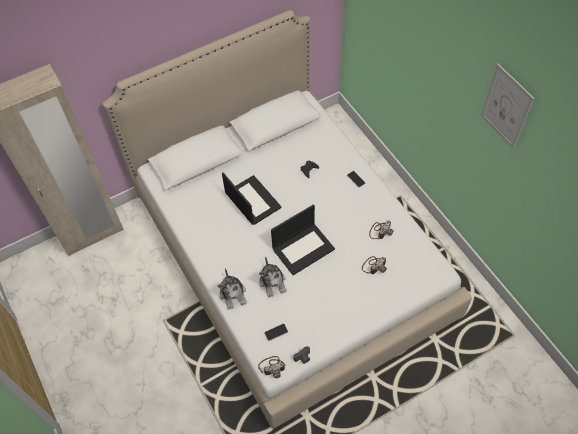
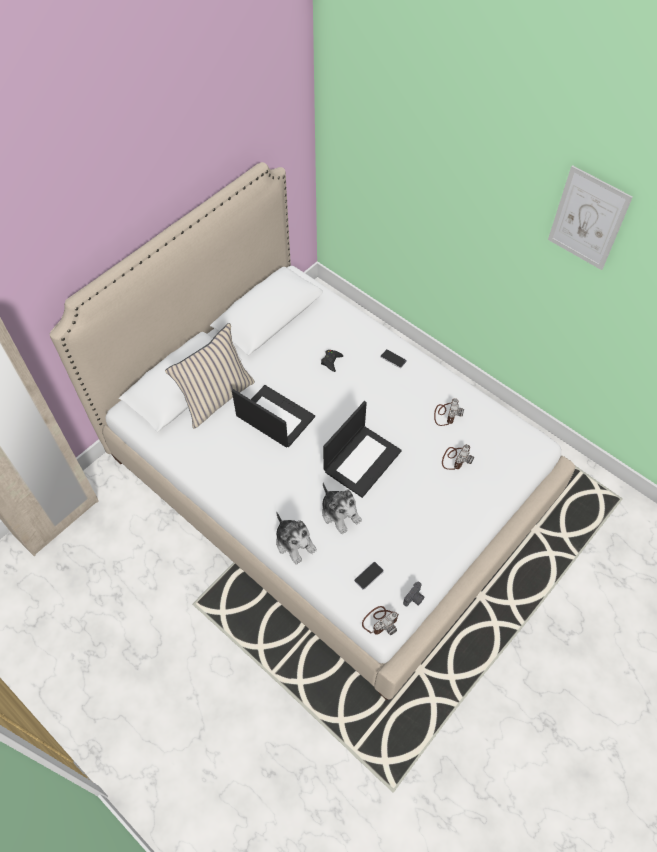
camera: 20 degrees left, 0 degrees up
none -> beige pillow [165,323,255,429]

